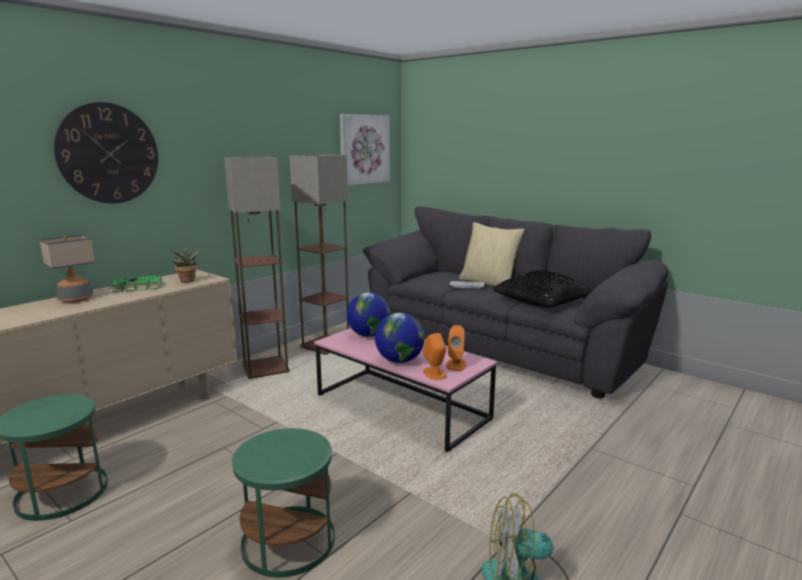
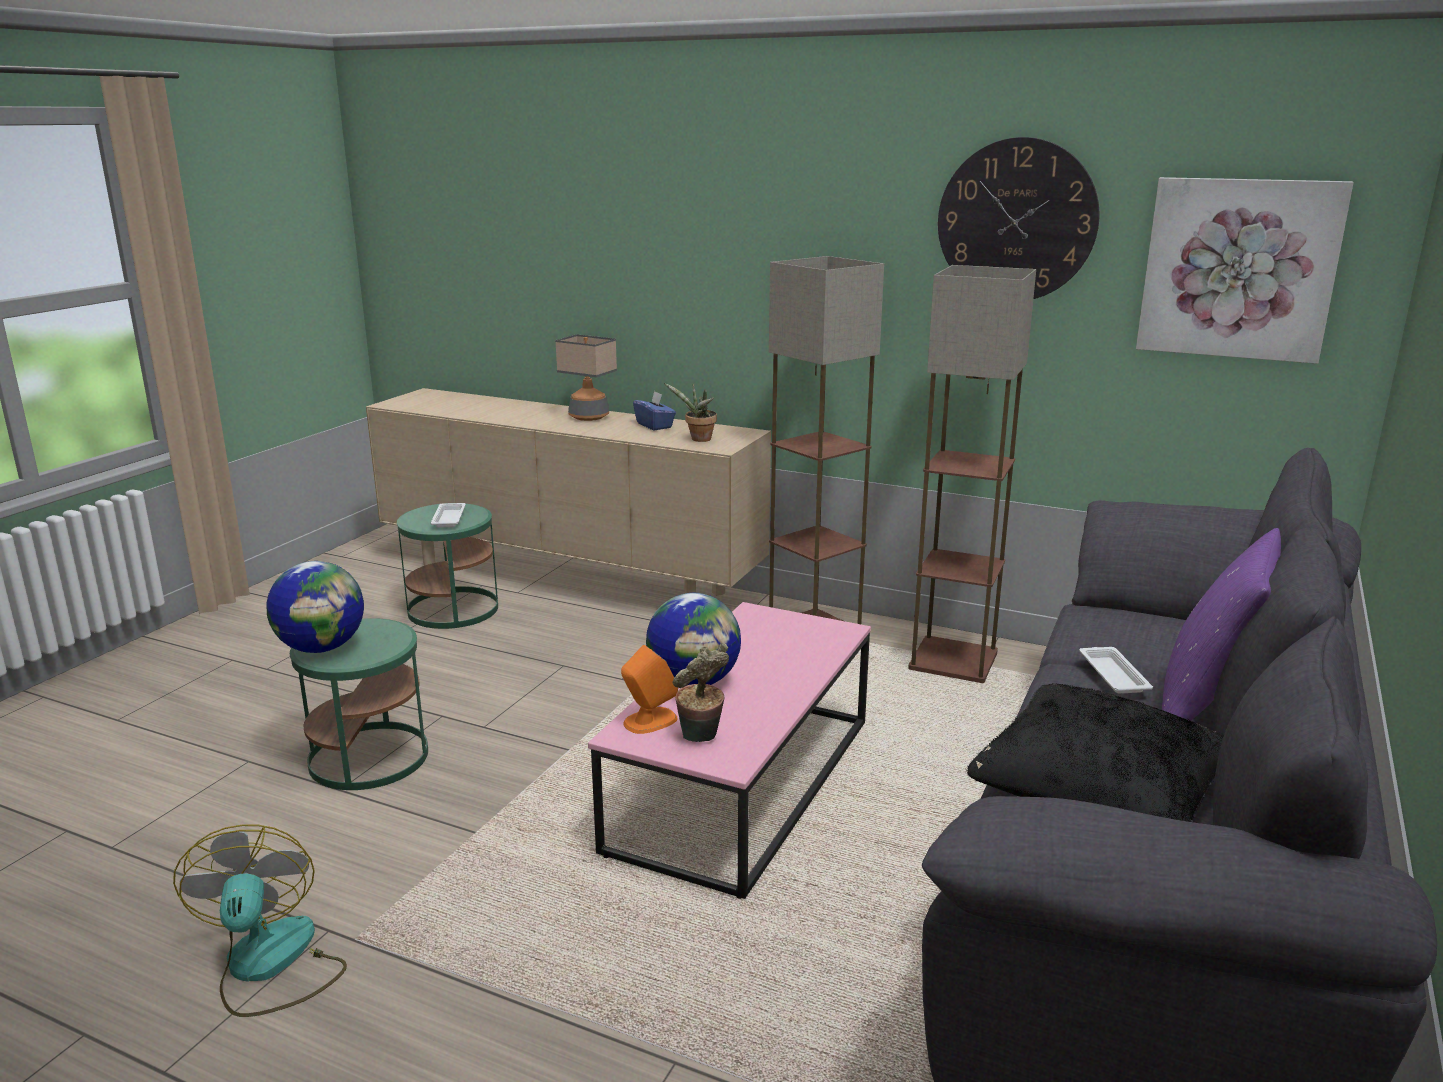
camera: 75 degrees right, 5 degrees up
wall clock [54,102,158,203] -> wall clock moved to [938,137,1099,299]
green book [106,276,162,292] -> blue tissue box [633,391,676,430]
globe [346,292,391,337] -> globe moved to [266,561,364,653]
orange speaker [446,325,466,371] -> potted plant [672,643,729,742]
beige pillow [459,222,525,286] -> purple pillow [1162,528,1281,721]
none -> white tray [431,503,466,528]

